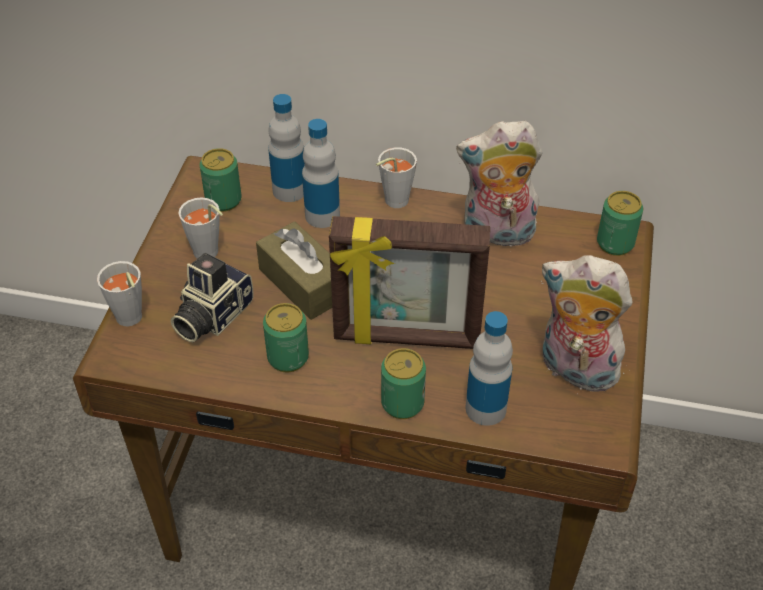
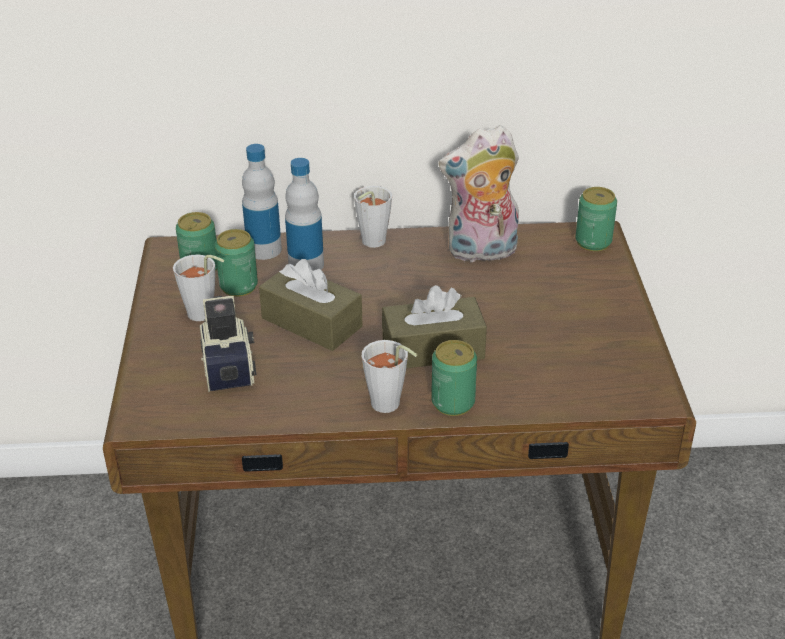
camera: 15 degrees left, 10 degrees down
grey cup [97,261,142,326] -> grey cup moved to [362,340,417,413]
camera [171,253,254,342] -> camera turned 150 degrees clockwise [200,296,256,392]
can [263,303,309,372] -> can moved to [214,229,258,297]
picture frame [329,216,490,349] -> brown tissue box [382,285,487,368]
bottle [465,311,513,426] -> none
plush toy [541,255,632,394] -> none

